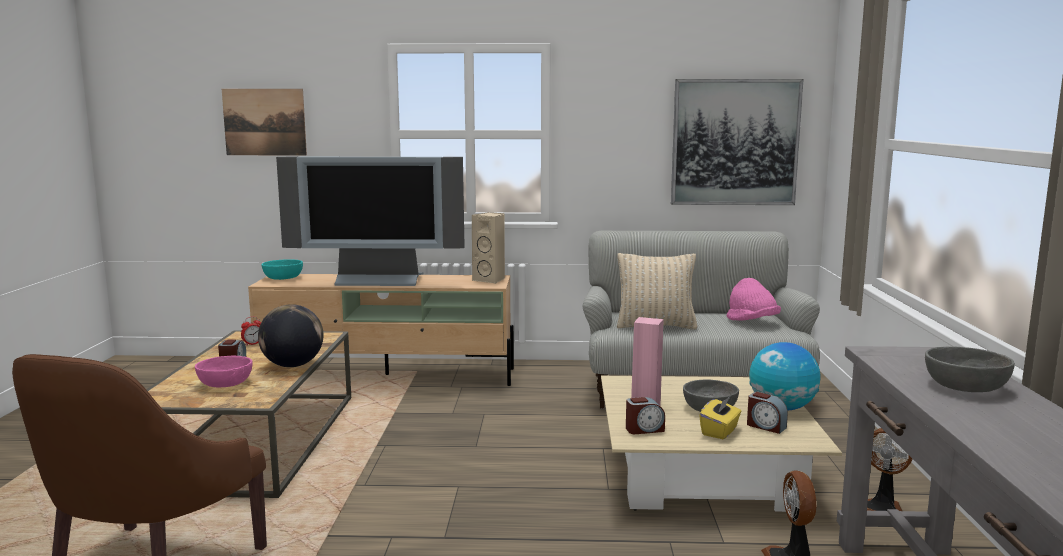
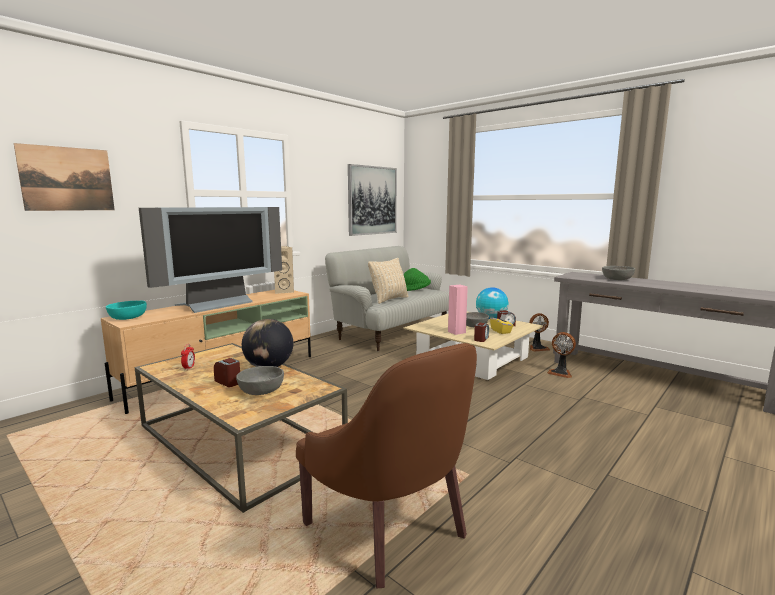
camera: 50 degrees left, 0 degrees up
pink bowl [195,356,253,387] -> grey bowl [236,366,284,395]
pink hat [726,278,781,321] -> green hat [404,268,431,291]

